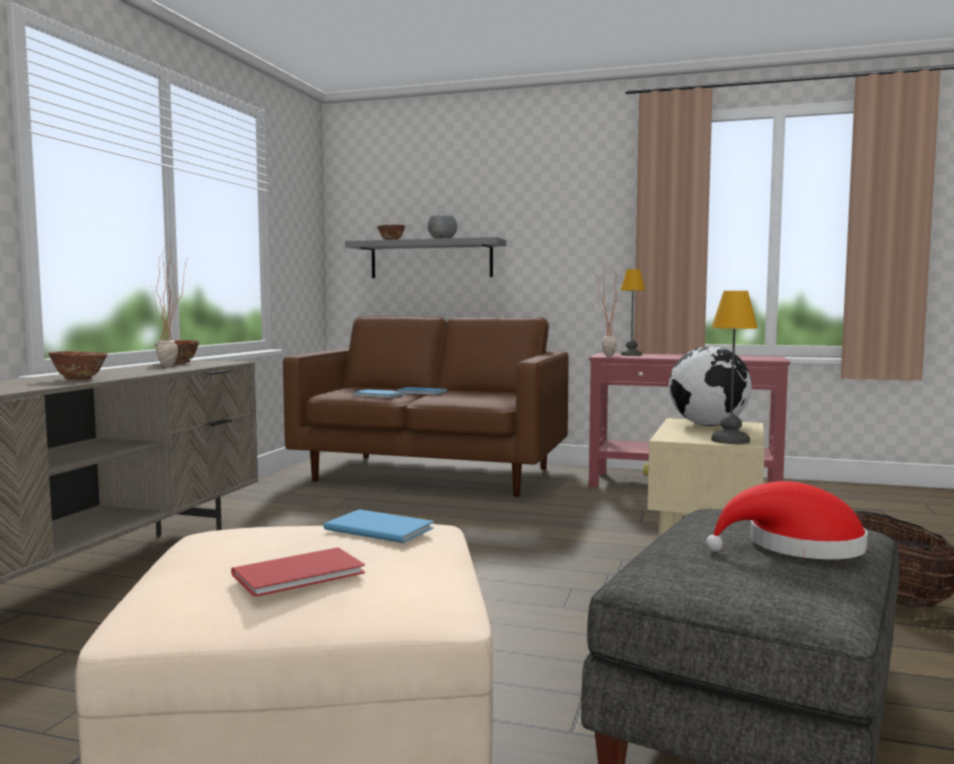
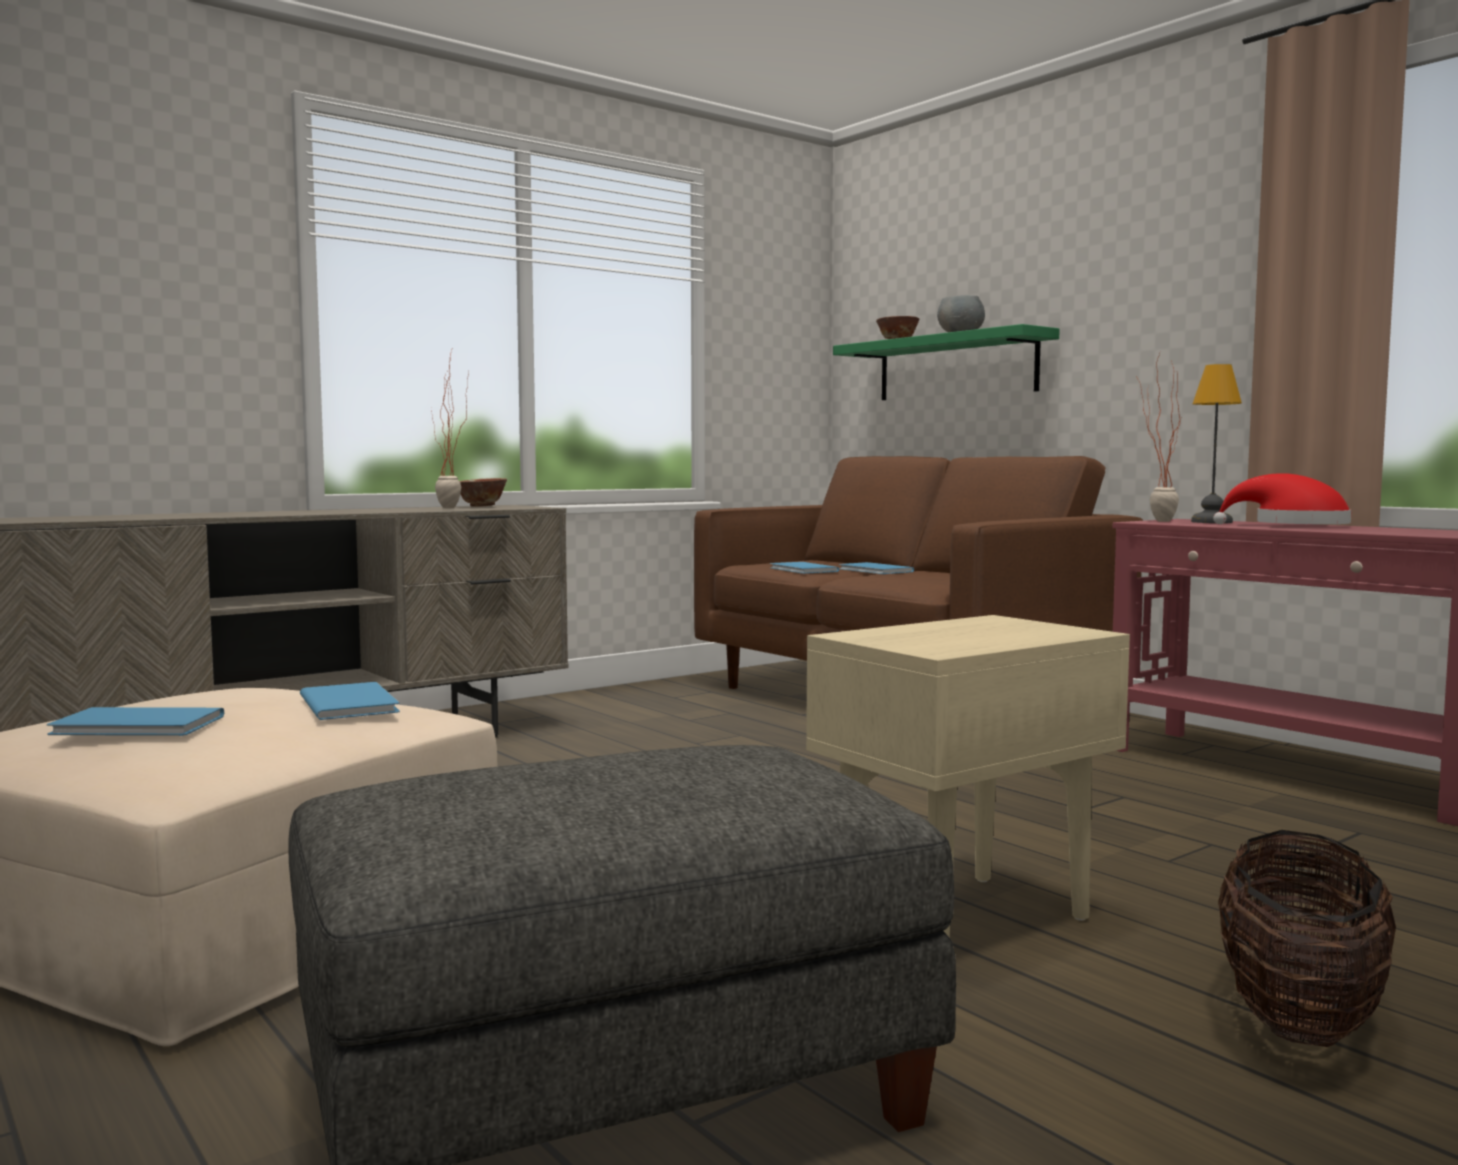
camera: 35 degrees right, 0 degrees up
bowl [48,351,108,380] -> none
red book [231,547,365,597] -> blue book [47,707,224,736]
grey shelf [345,237,506,278] -> green shelf [833,324,1060,400]
globe [669,346,752,426] -> none
red hat [706,481,868,559] -> red hat moved to [1213,473,1352,524]
table lamp [711,291,758,444] -> none

